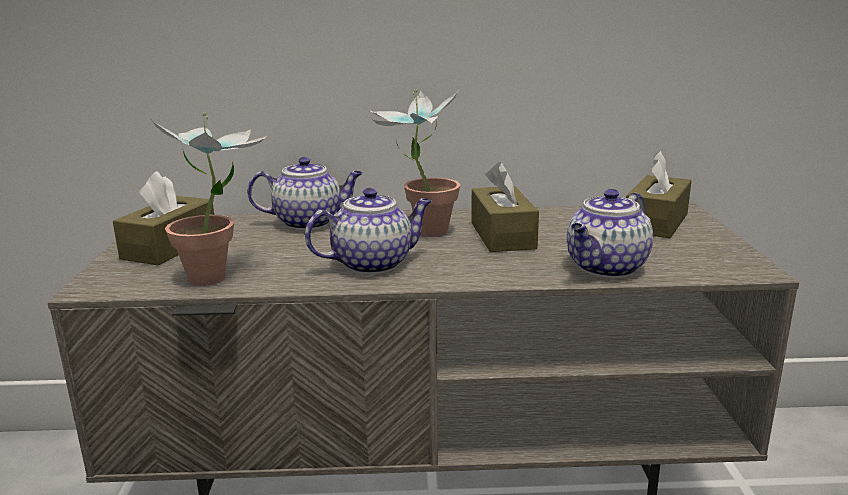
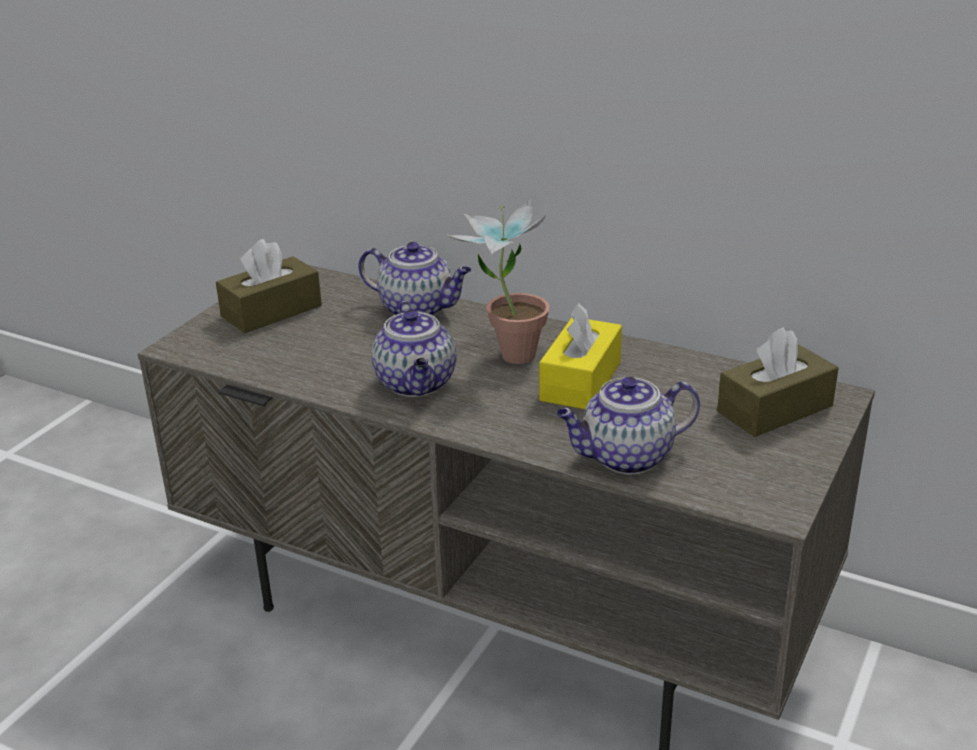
camera: 30 degrees right, 10 degrees up
potted plant [152,112,268,286] -> none
teapot [305,188,432,274] -> teapot turned 75 degrees clockwise [371,301,457,397]
brown tissue box [471,162,539,252] -> yellow tissue box [539,302,622,409]

